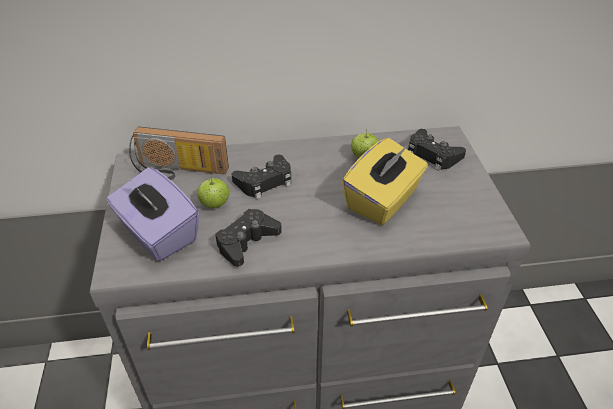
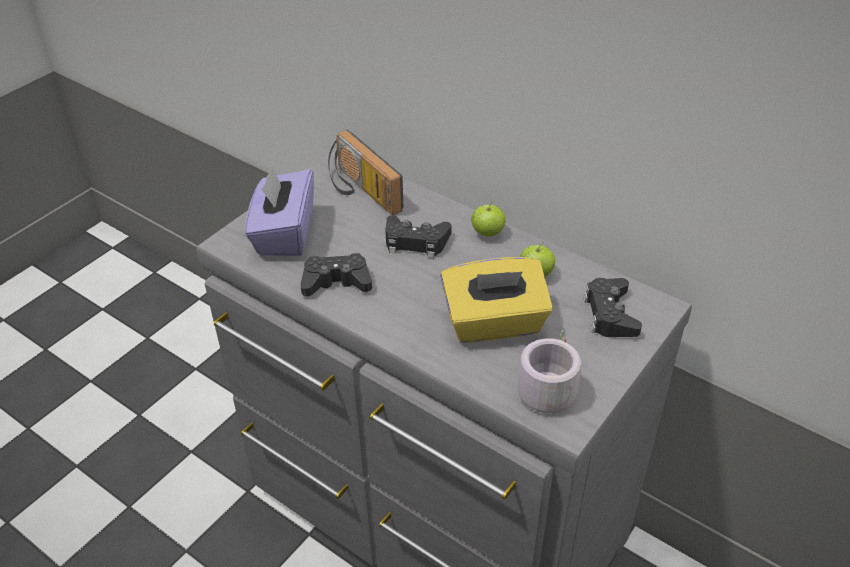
camera: 45 degrees right, 0 degrees up
apple [197,177,229,208] -> apple moved to [471,201,506,237]
none -> grey mug [500,330,581,413]

